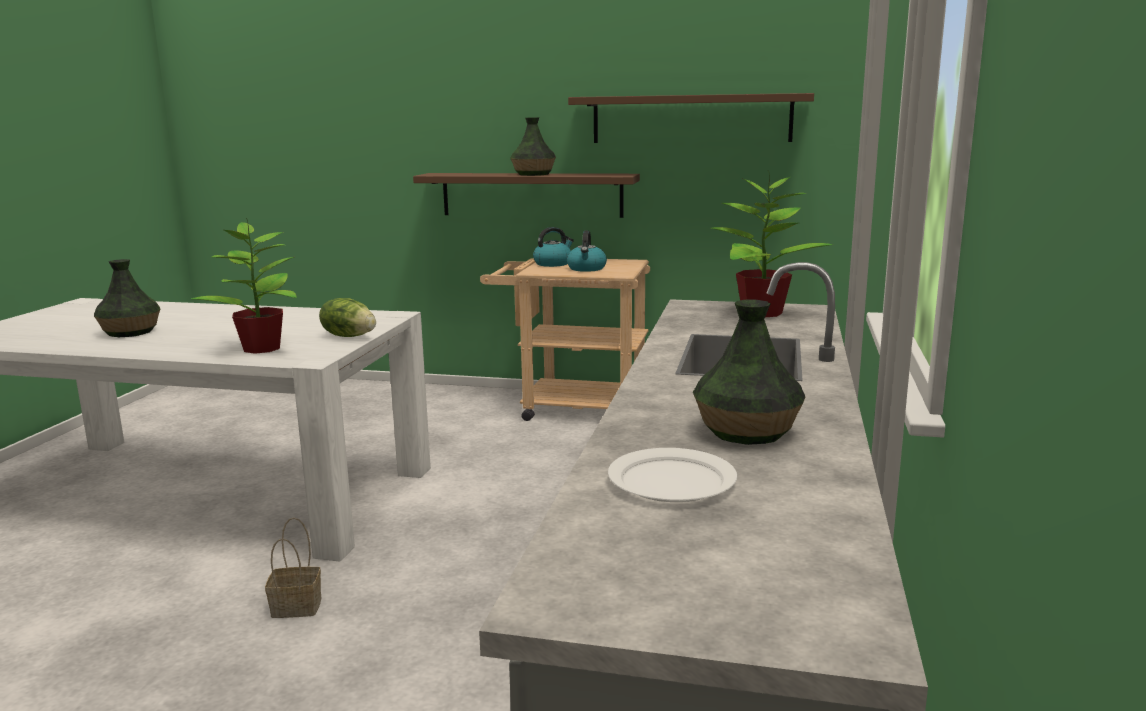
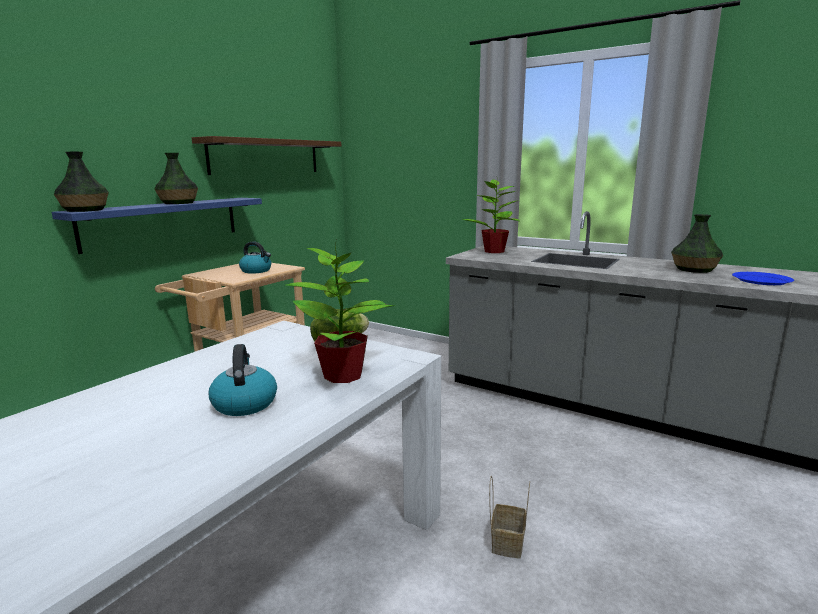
camera: 70 degrees left, 0 degrees up
vase [94,259,160,337] -> vase moved to [54,152,109,212]
brown shelf [413,173,640,218] -> blue shelf [52,198,262,254]
kettle [533,227,574,267] -> kettle moved to [209,344,277,416]
white plate [608,448,737,502] -> blue plate [732,272,794,285]

